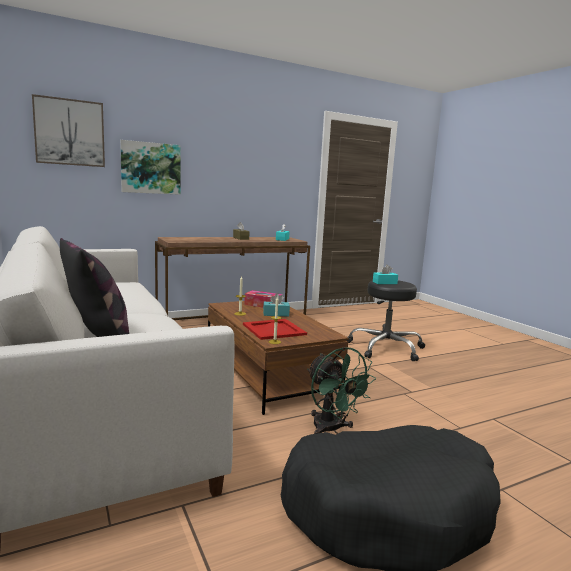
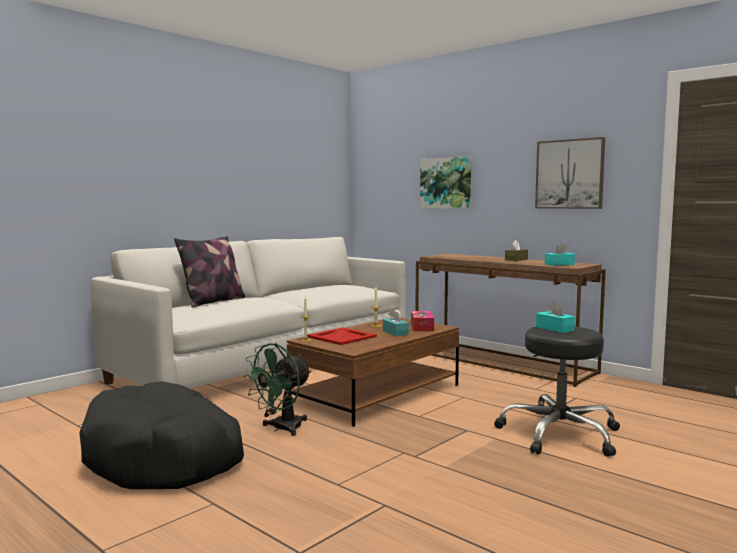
camera: 70 degrees right, 5 degrees down
picture [32,94,105,167] -> picture moved to [535,137,605,209]

